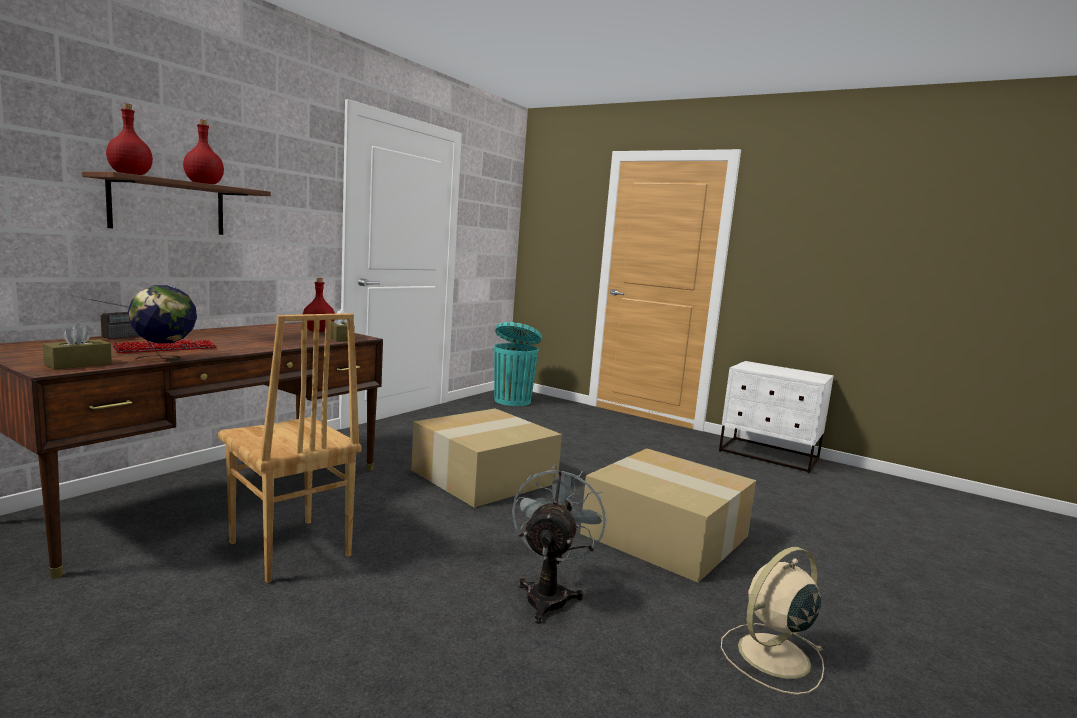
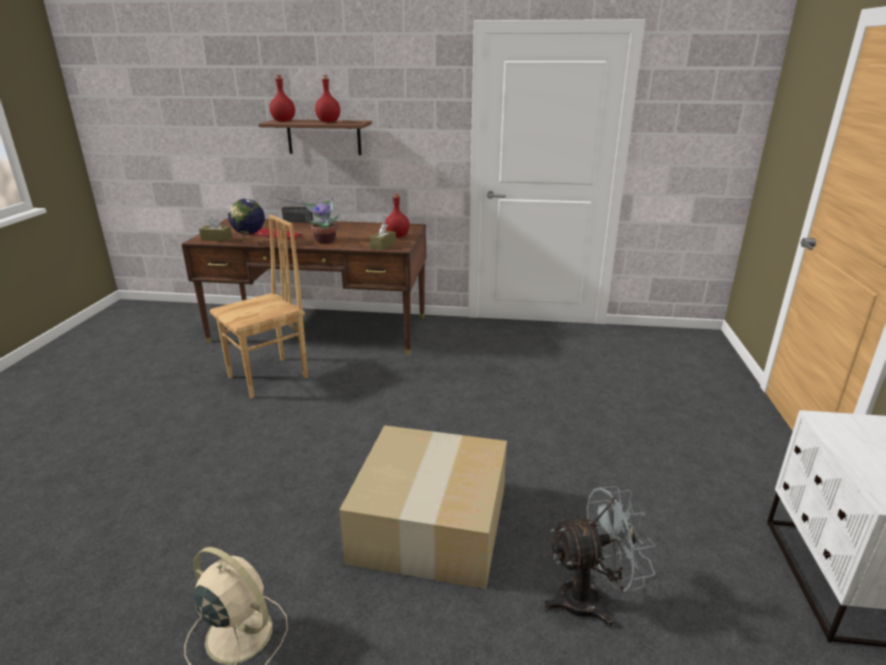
camera: 65 degrees right, 15 degrees up
brown chair [218,313,361,583] -> brown chair turned 150 degrees counterclockwise [210,215,308,398]
cardboard box [411,408,562,508] -> none
turquoise trash can [494,322,541,406] -> none
grey fan [512,465,607,624] -> grey fan moved to [543,486,656,628]
none -> potted plant [302,197,339,243]

